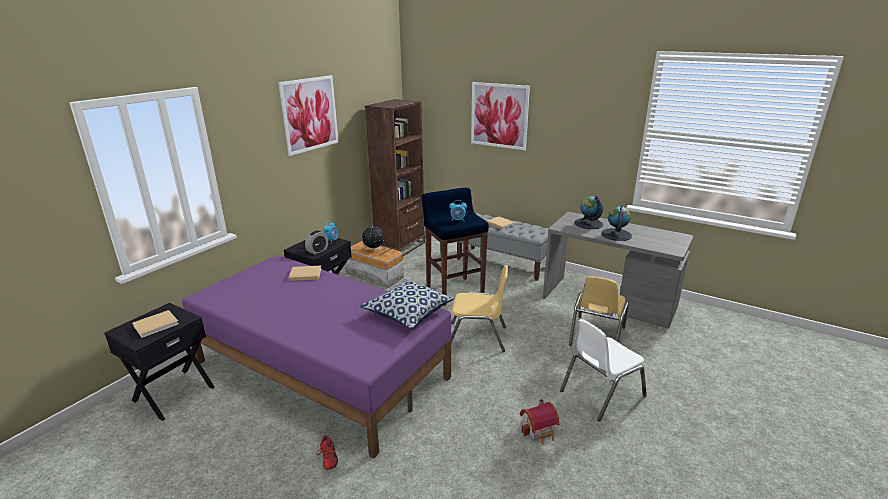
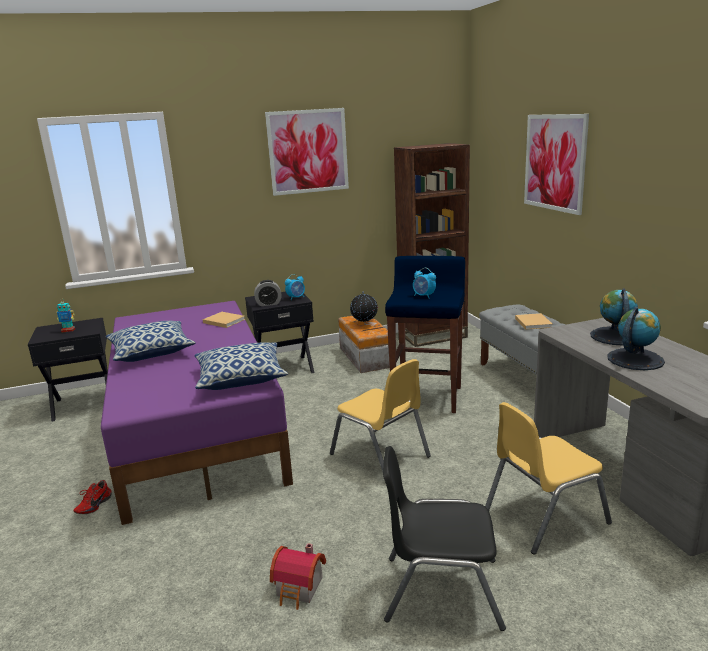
camera: 40 degrees right, 5 degrees down
beige book [132,310,179,338] -> toy robot [57,302,75,332]
white chair [560,319,647,421] -> black chair [383,446,506,631]
none -> pillow [106,321,196,362]

